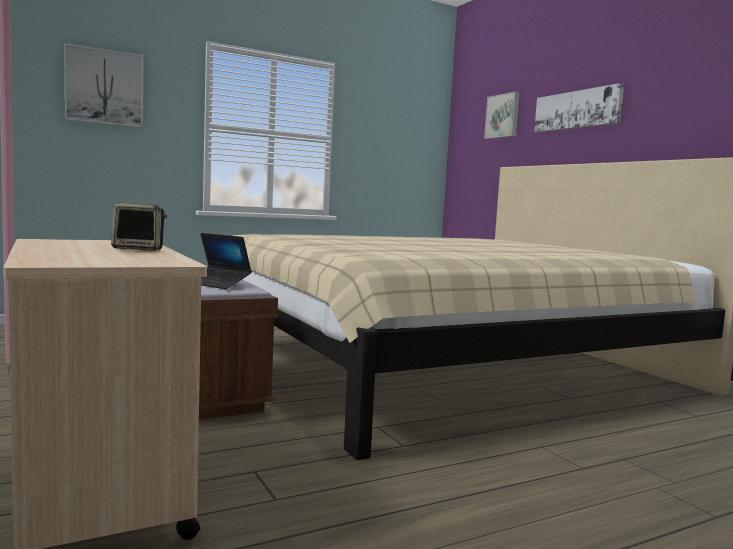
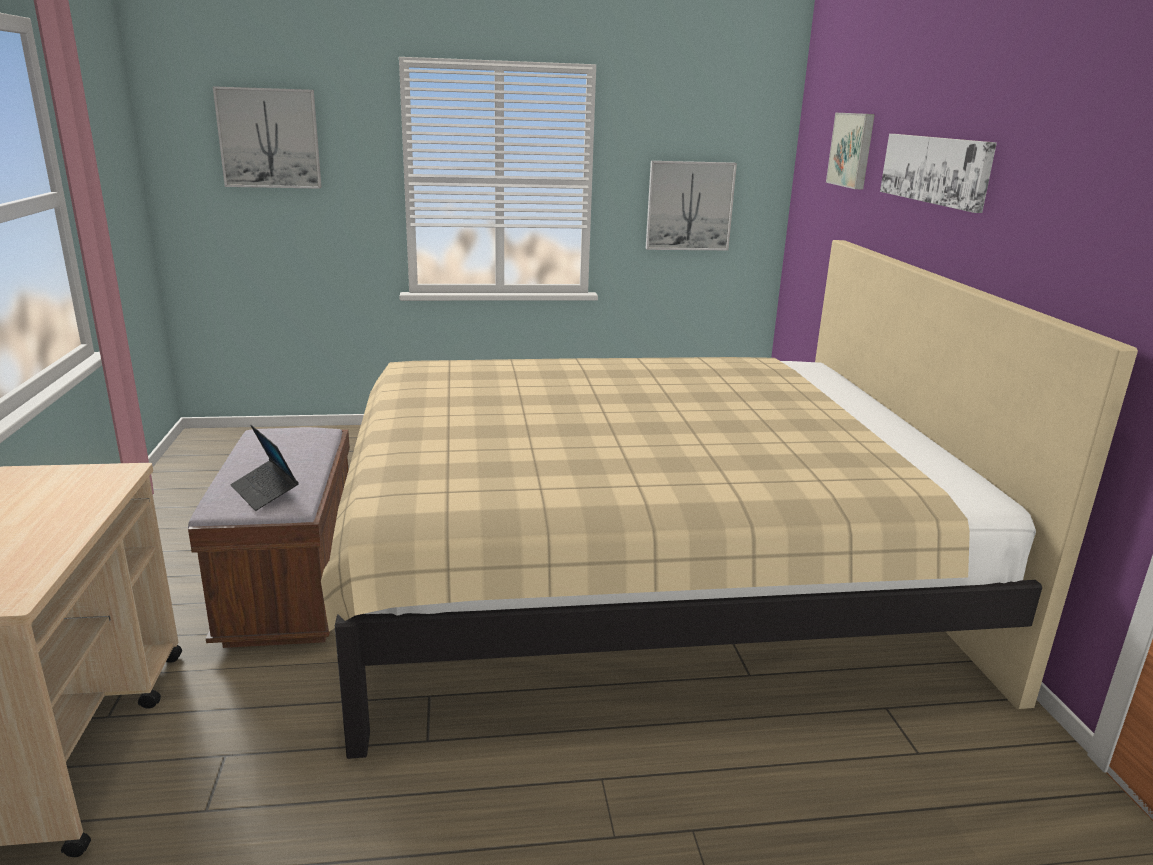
camera: 20 degrees right, 15 degrees up
speaker [111,203,167,251] -> none
none -> picture [645,161,737,250]

